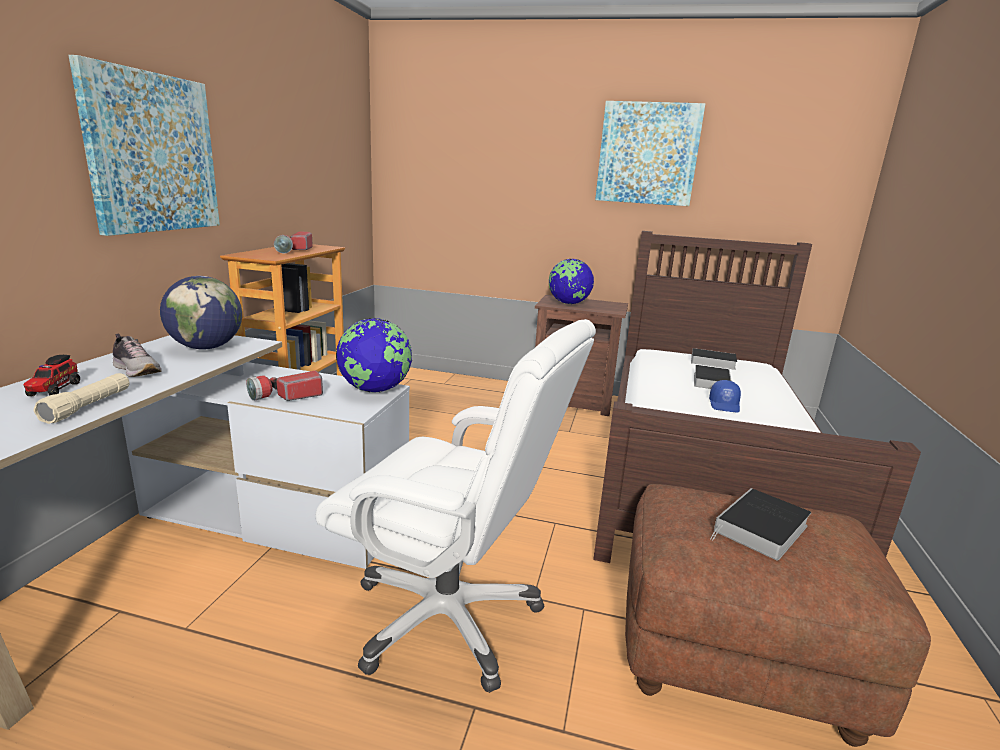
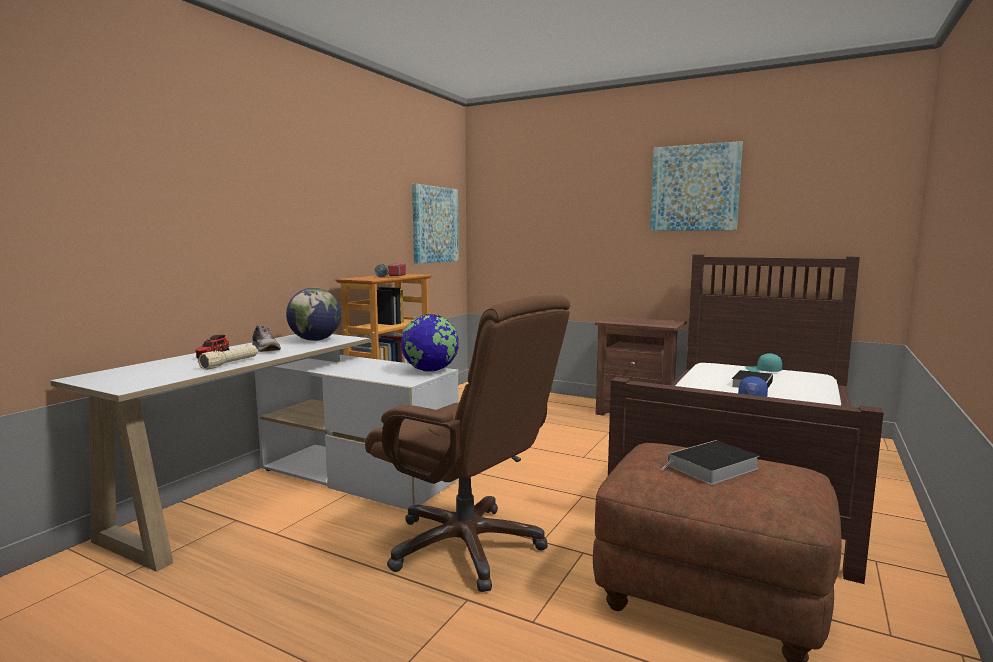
camera: 15 degrees right, 10 degrees down
picture [69,55,220,236] -> picture moved to [412,184,459,264]
flashlight [246,371,323,401] -> none
white office chair [315,319,596,693] -> brown office chair [365,295,570,592]
globe [549,259,594,304] -> none
book [691,348,737,370] -> turquoise cap [746,353,782,372]

